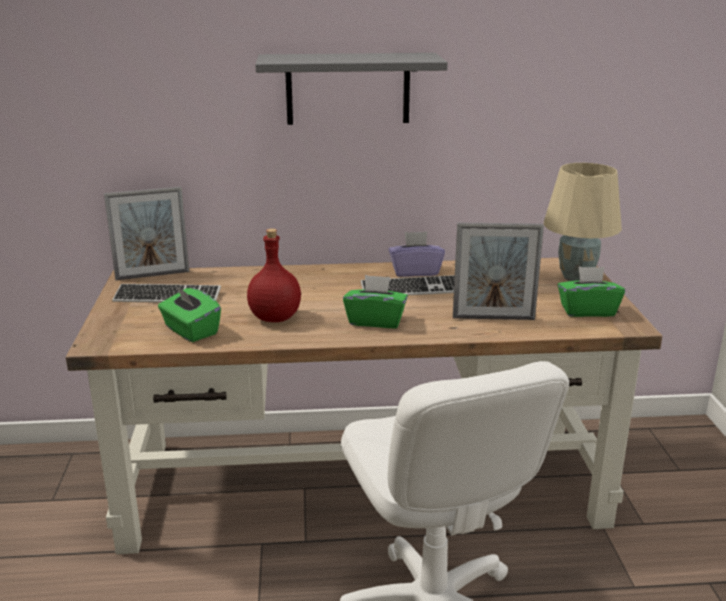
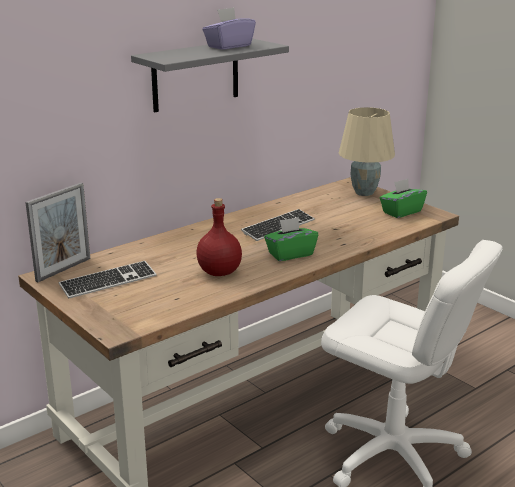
camera: 35 degrees left, 0 degrees up
green tissue box [158,286,221,342] -> none
purple tissue box [389,232,445,277] -> purple tissue box moved to [202,7,256,50]
picture frame [453,223,544,320] -> none

